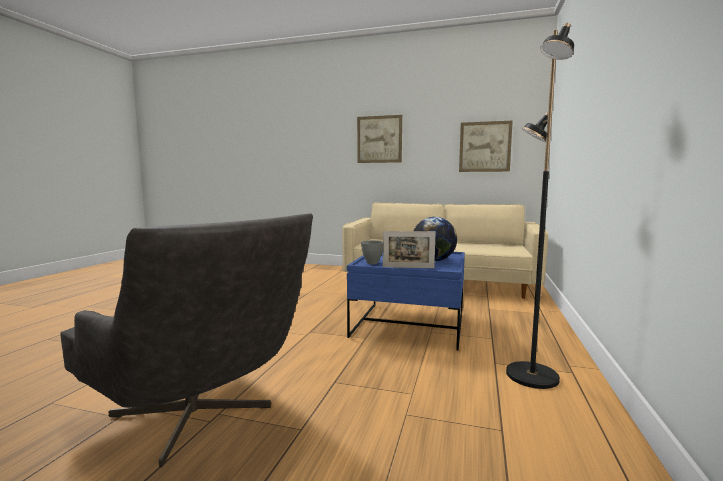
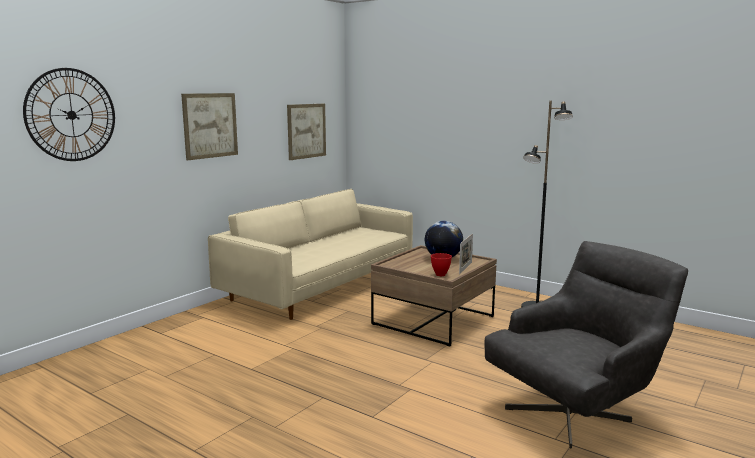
camera: 70 degrees left, 5 degrees up
blue coffee table [347,252,465,351] -> brown coffee table [371,245,497,347]
grey bowl [361,240,383,264] -> red bowl [431,253,452,276]
none -> wall clock [23,68,115,161]

